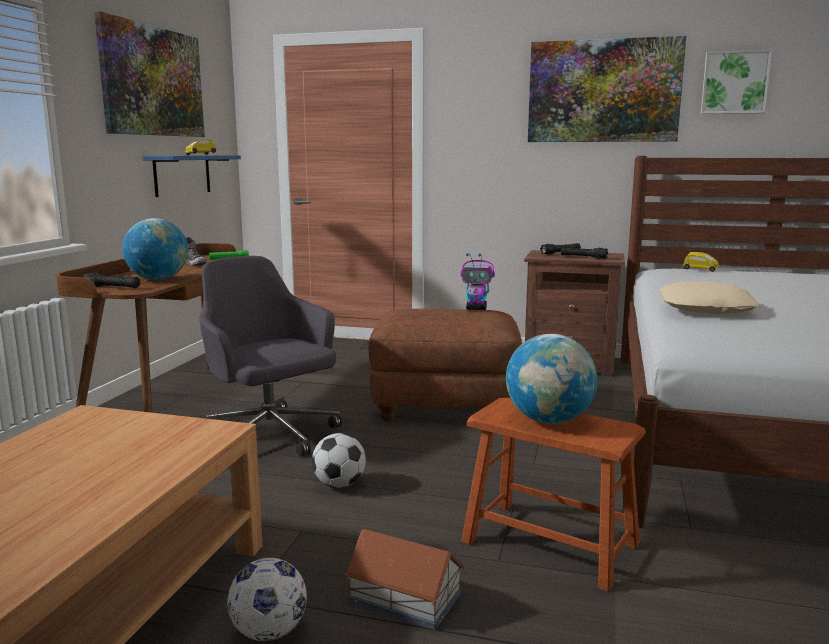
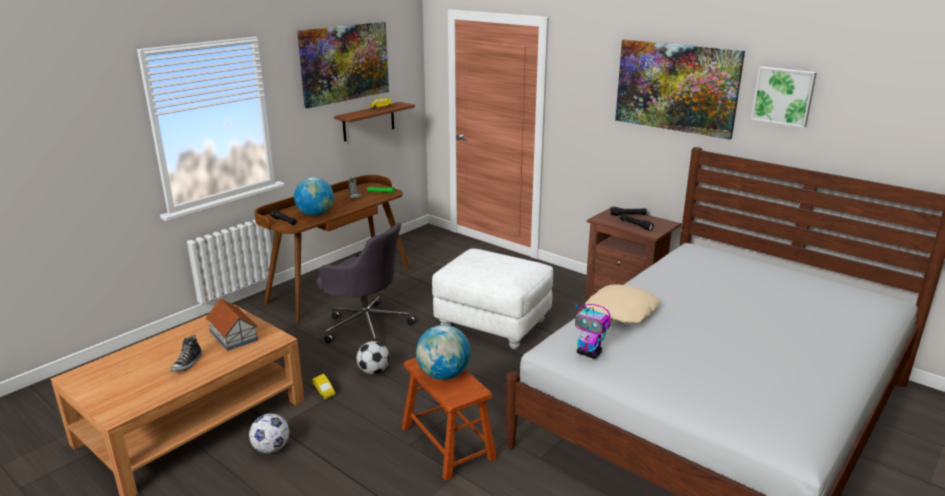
camera: 25 degrees right, 10 degrees up
blue shelf [143,155,241,197] -> brown shelf [334,102,415,142]
grey office chair [199,256,342,457] -> grey office chair turned 135 degrees clockwise [317,222,416,344]
toy house [345,529,465,630] -> toy house moved to [206,298,258,351]
brown ottoman [369,309,522,421] -> white ottoman [432,248,553,349]
toy robot [461,253,495,310] -> toy robot moved to [575,304,610,359]
yellow toy car [683,252,719,272] -> yellow toy car moved to [312,374,335,400]
none -> shoe [170,335,202,372]

